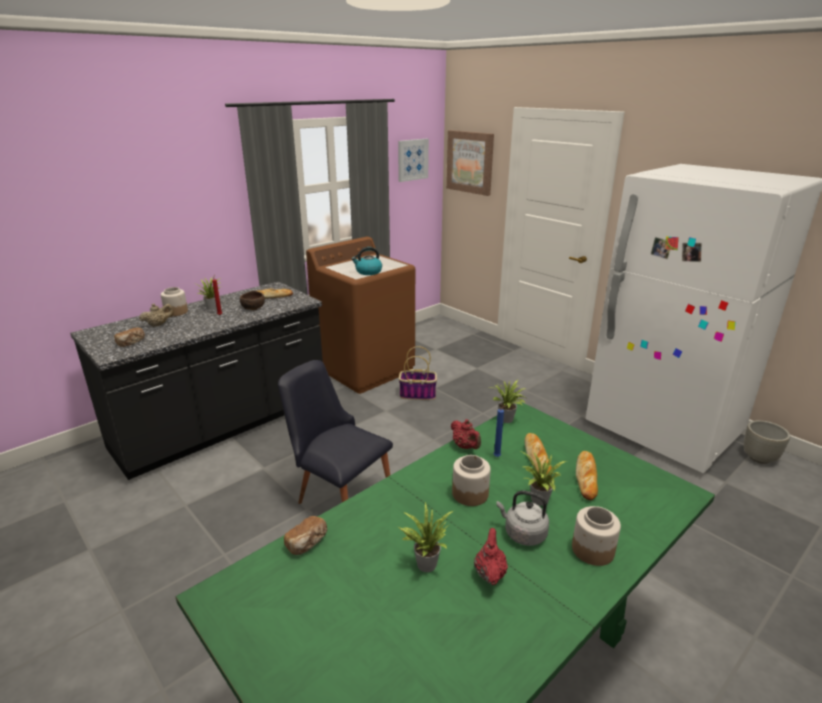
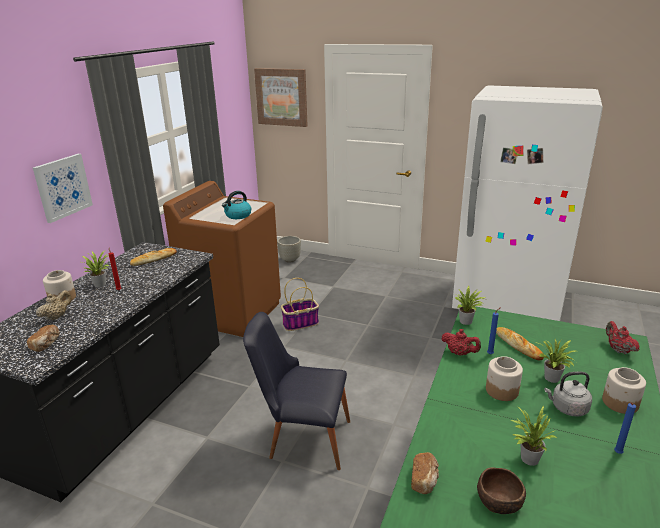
camera: 25 degrees left, 0 degrees up
brown bowl [240,291,265,310] -> brown bowl moved to [477,467,526,514]
picture [398,139,429,182] -> picture moved to [33,154,93,223]
red teapot [474,528,508,585] -> red teapot moved to [606,321,639,354]
bread [576,451,598,500] -> none
grey planter [744,420,790,464] -> grey planter moved to [277,236,301,263]
none -> blue candle [614,403,636,454]

